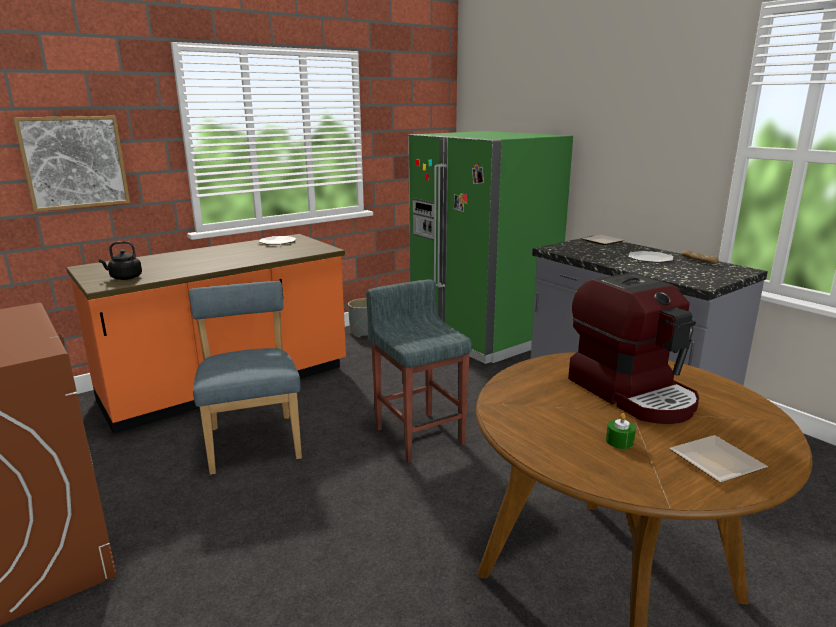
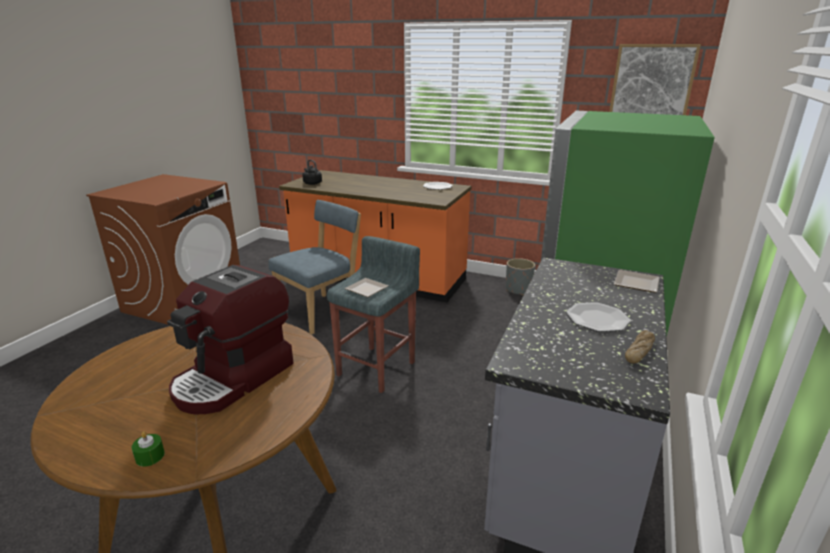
camera: 60 degrees right, 5 degrees up
picture [13,116,130,212] -> picture moved to [609,44,701,115]
green candle [606,413,636,449] -> green candle moved to [132,431,165,467]
plate [669,435,768,483] -> plate moved to [344,278,389,297]

